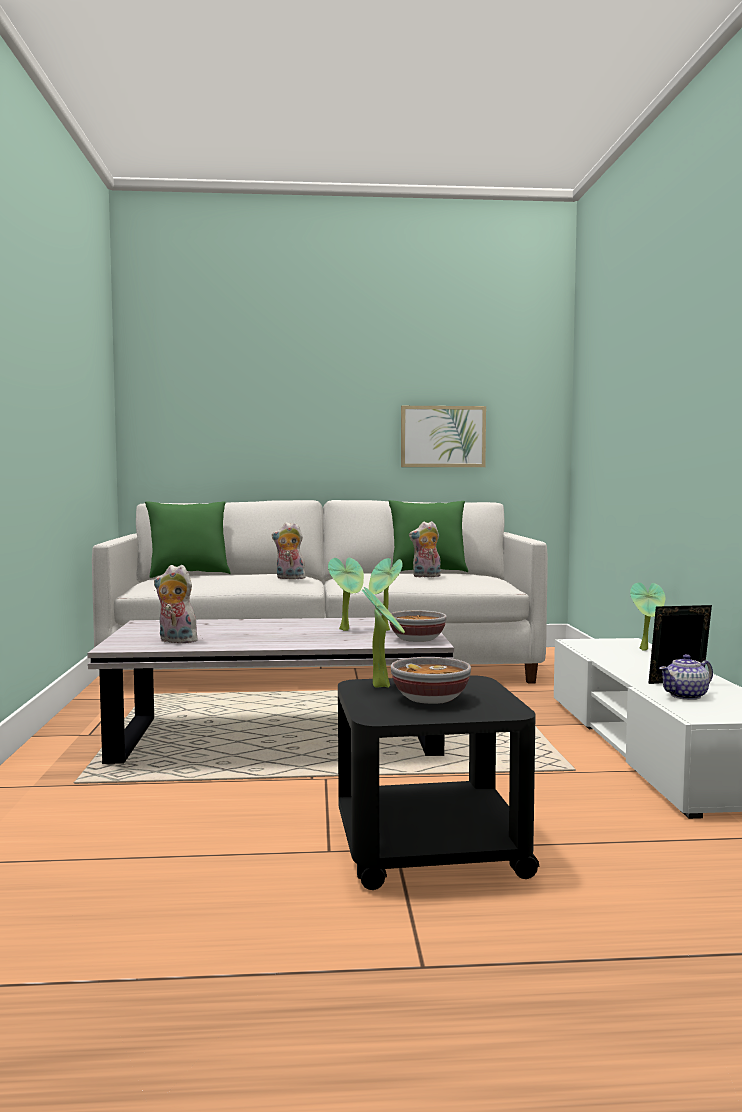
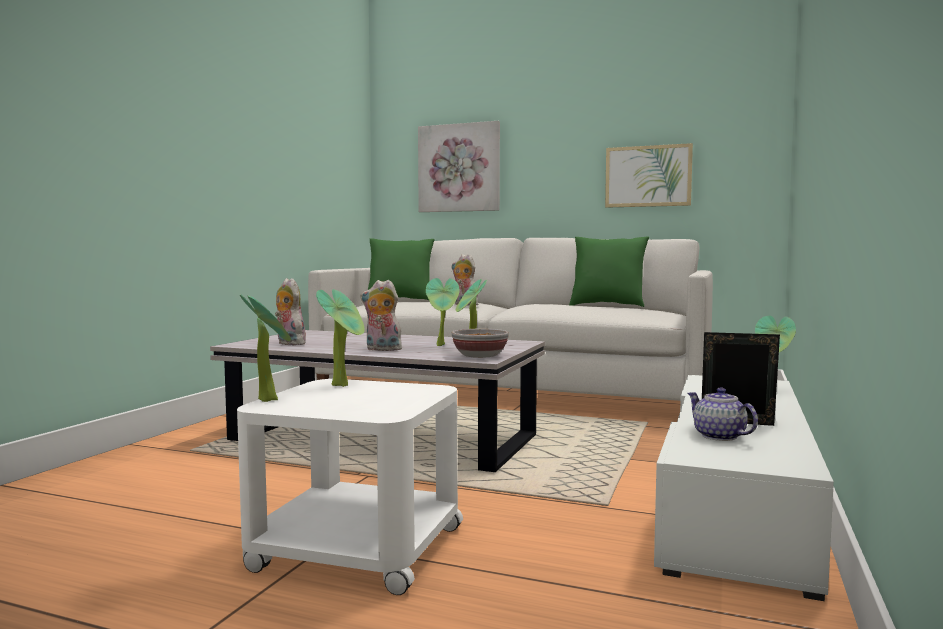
camera: 25 degrees right, 0 degrees up
black side table [338,675,540,890] -> white side table [237,379,463,595]
bowl [391,657,471,704] -> none
plush toy [409,521,441,577] -> plush toy moved to [361,280,402,351]
teapot [659,654,713,700] -> teapot turned 60 degrees clockwise [687,388,758,441]
none -> potted plant [240,294,291,402]
none -> picture [418,121,500,212]

